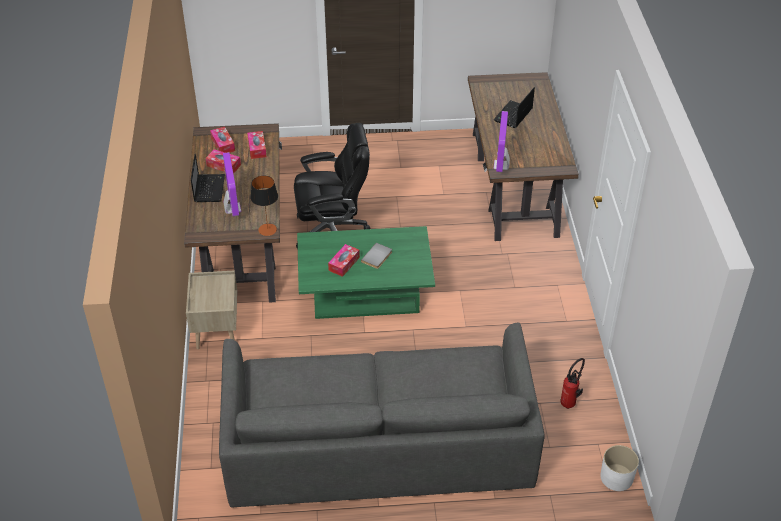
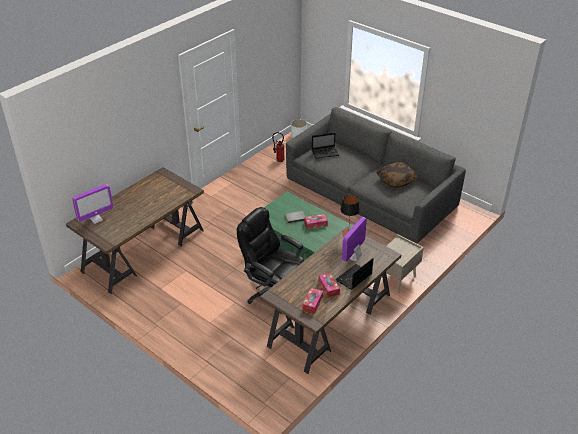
camera: 135 degrees left, 5 degrees down
tissue box [247,131,267,159] -> none
laptop [494,87,535,128] -> laptop moved to [312,133,339,159]
monitor [494,111,510,172] -> monitor moved to [72,184,113,224]
none -> pillow [377,162,418,188]

